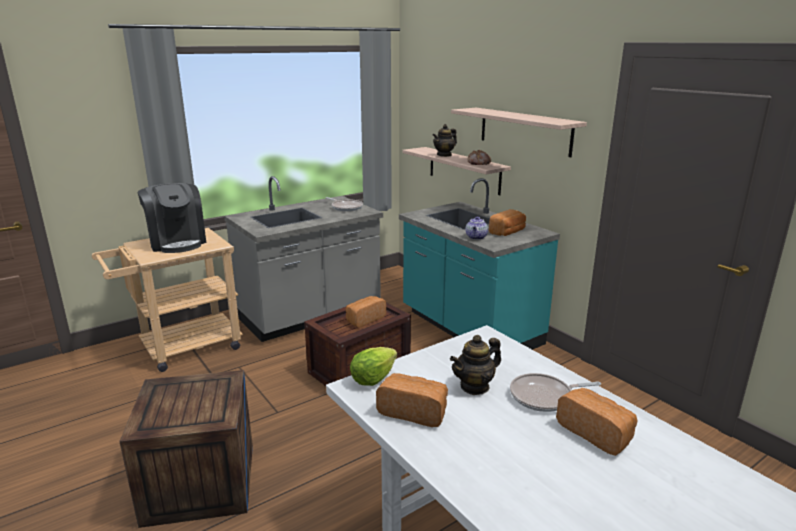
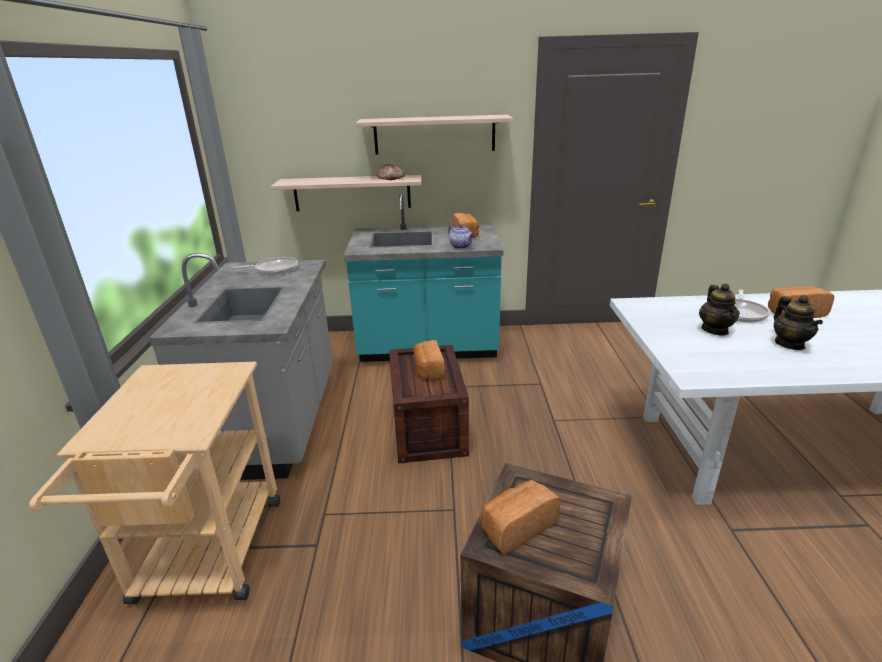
camera: 55 degrees left, 5 degrees up
coffee machine [137,183,206,253] -> none
lettuce [350,347,397,386] -> none
bread [376,373,448,427] -> bread moved to [481,480,560,554]
teapot [433,124,457,157] -> teapot moved to [774,295,823,350]

